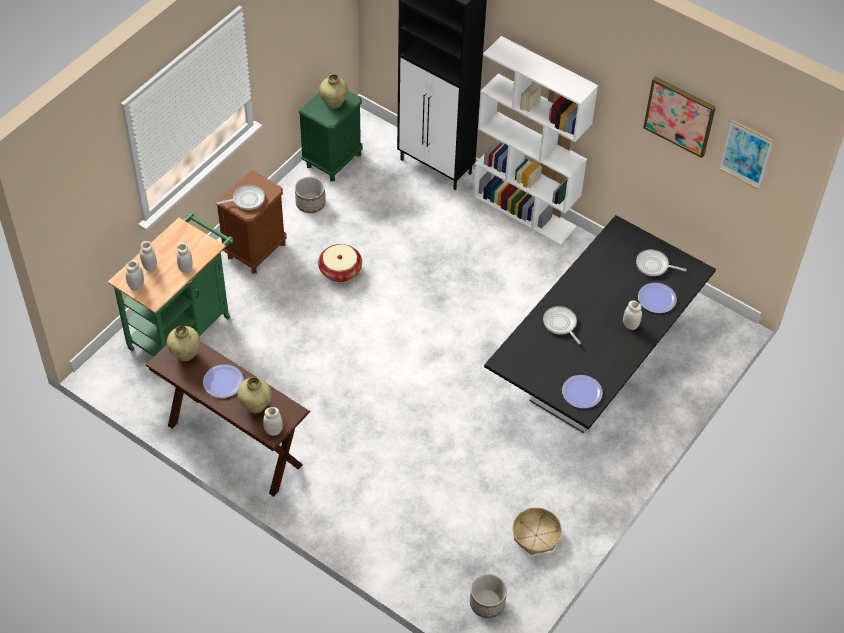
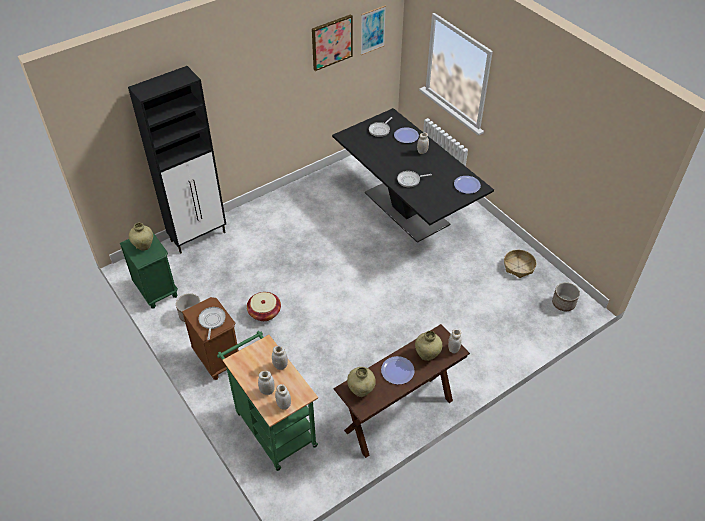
camera: 70 degrees left, 5 degrees down
white bookcase [473,36,598,245] -> none

